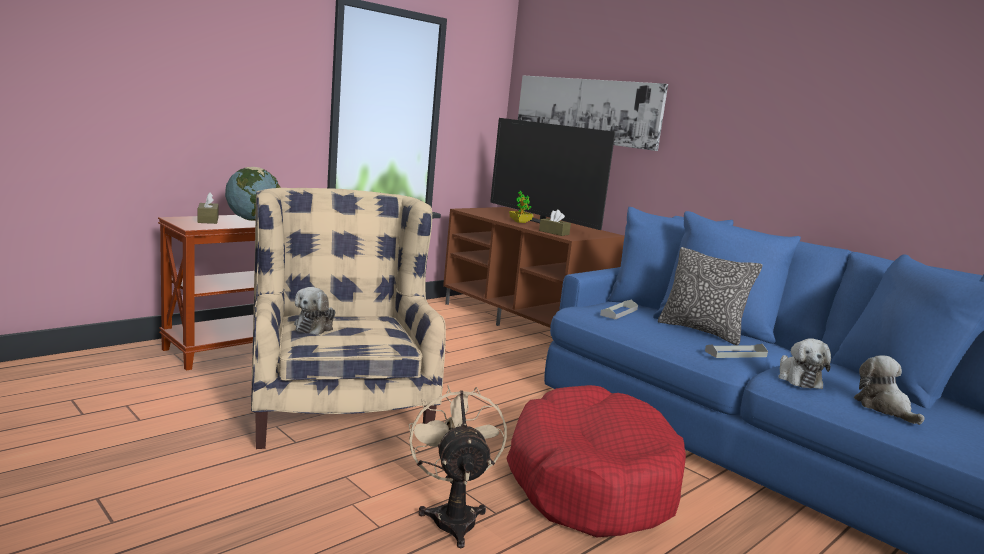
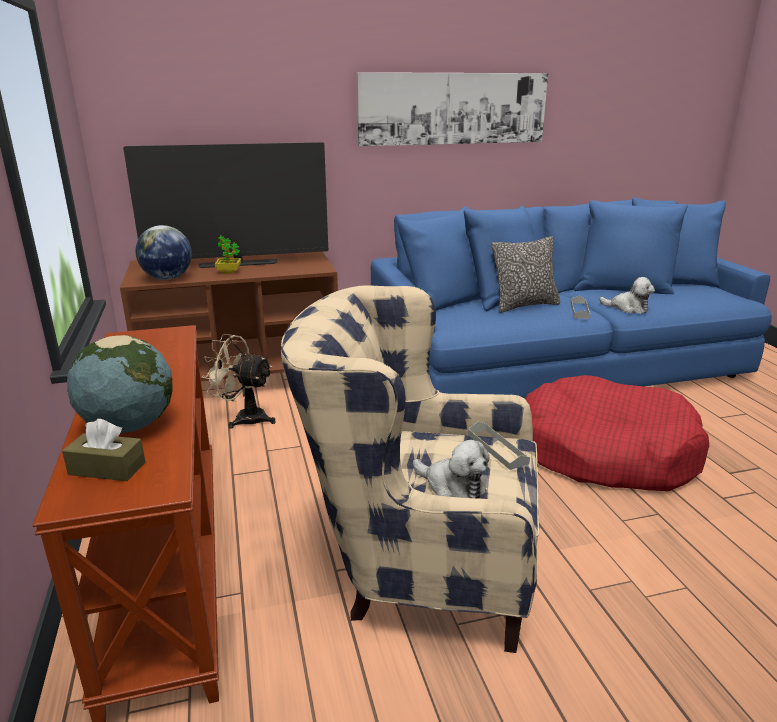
camera: 60 degrees left, 10 degrees up
beige fan [409,385,507,548] -> beige fan moved to [202,334,275,429]
picture [518,75,668,151] -> picture moved to [357,72,548,146]
brown tissue box [539,210,571,236] -> none
grey tray [600,300,638,320] -> grey tray moved to [468,422,530,470]
plush toy [854,355,925,425] -> none
none -> globe [135,225,192,280]

